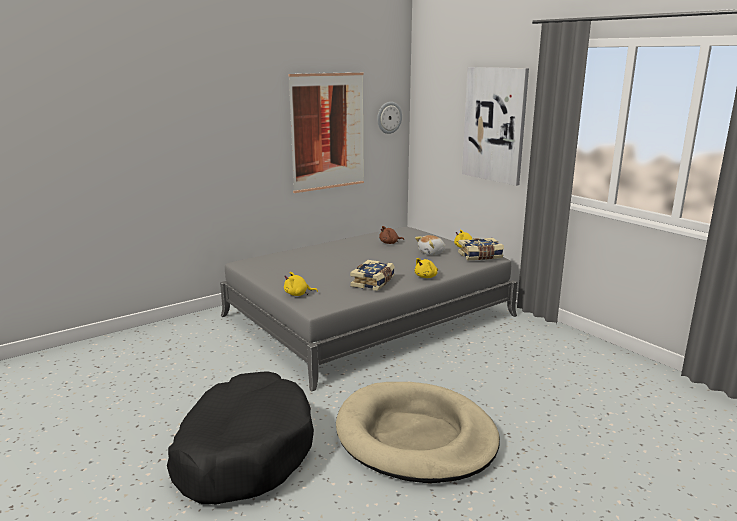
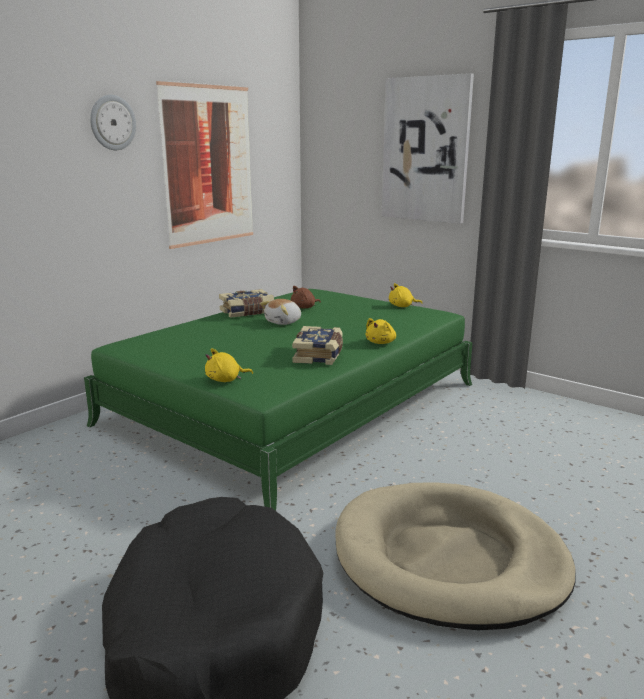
camera: 15 degrees left, 0 degrees up
grey bed [220,227,518,391] -> green bed [84,289,473,511]
wall clock [377,102,402,134] -> wall clock moved to [90,95,136,150]
plush toy [415,235,445,255] -> plush toy moved to [260,299,301,325]
book [458,238,504,260] -> book moved to [219,289,274,318]

